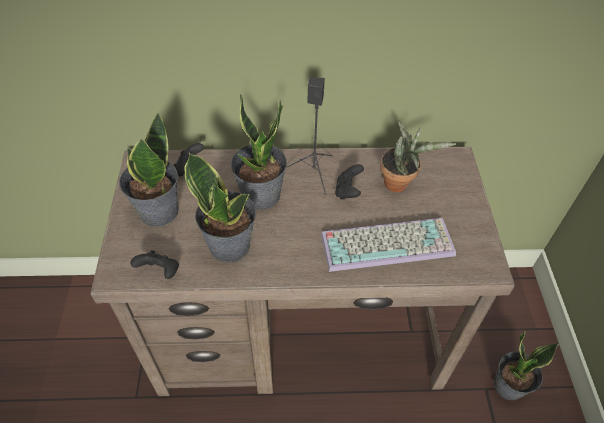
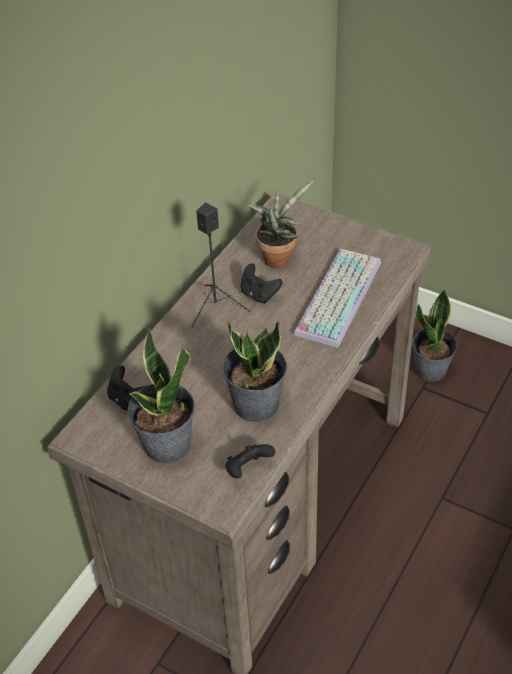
camera: 55 degrees left, 5 degrees down
potted plant [231,94,287,210] -> none

